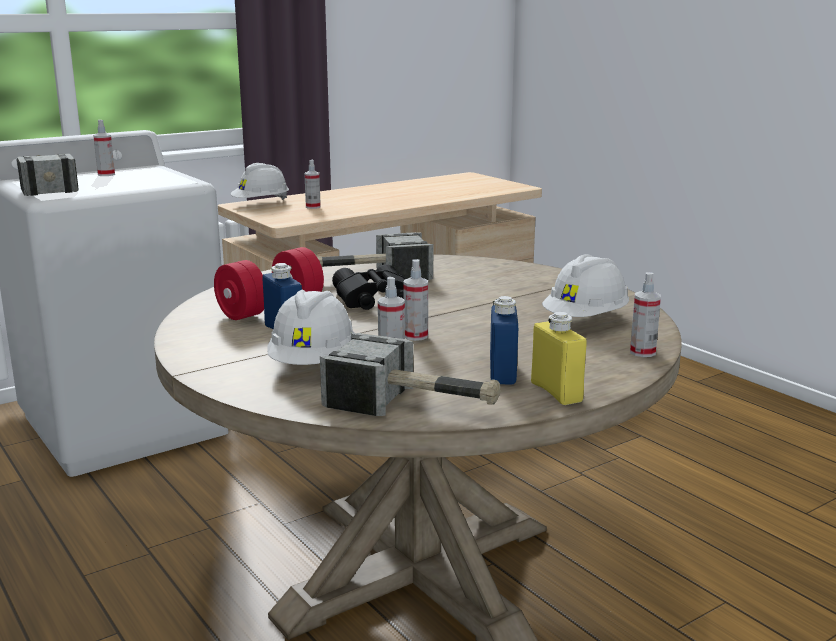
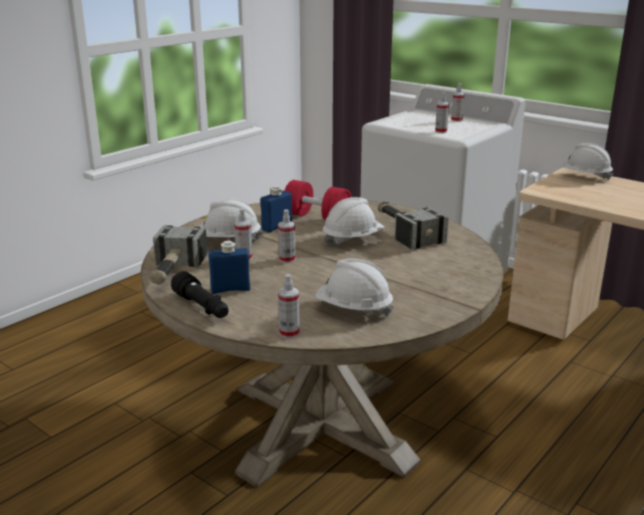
camera: 75 degrees right, 5 degrees up
hammer [17,153,79,196] -> none
spray bottle [304,160,321,209] -> spray bottle moved to [435,93,449,133]
black binoculars [332,264,405,310] -> white hard hat [323,197,384,247]
yellow bottle [531,312,587,405] -> black flashlight [171,271,229,318]

